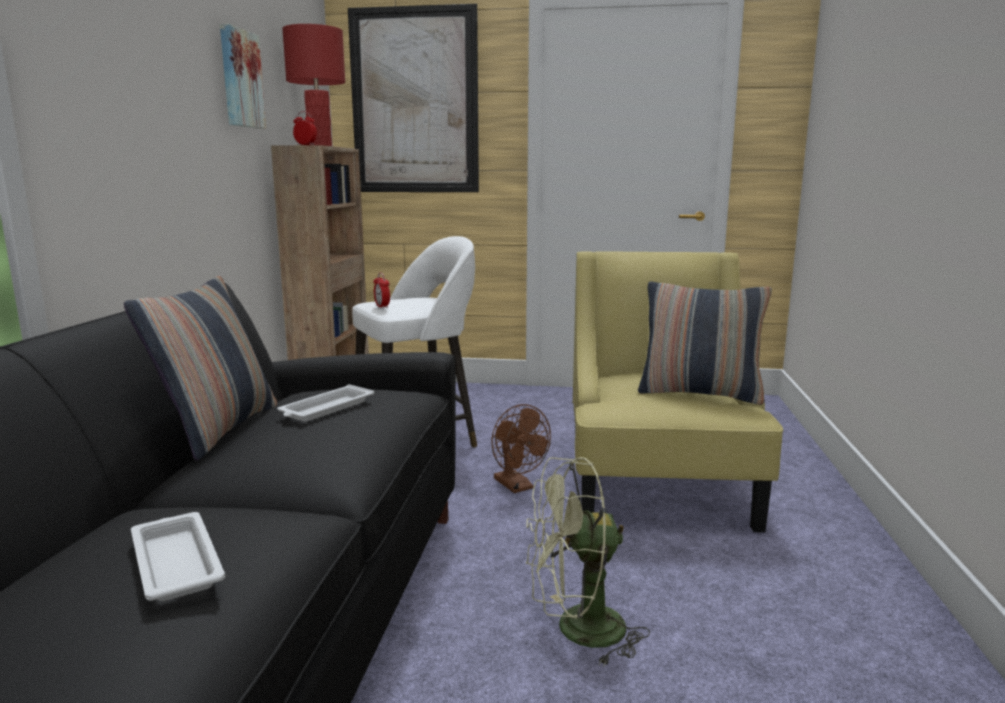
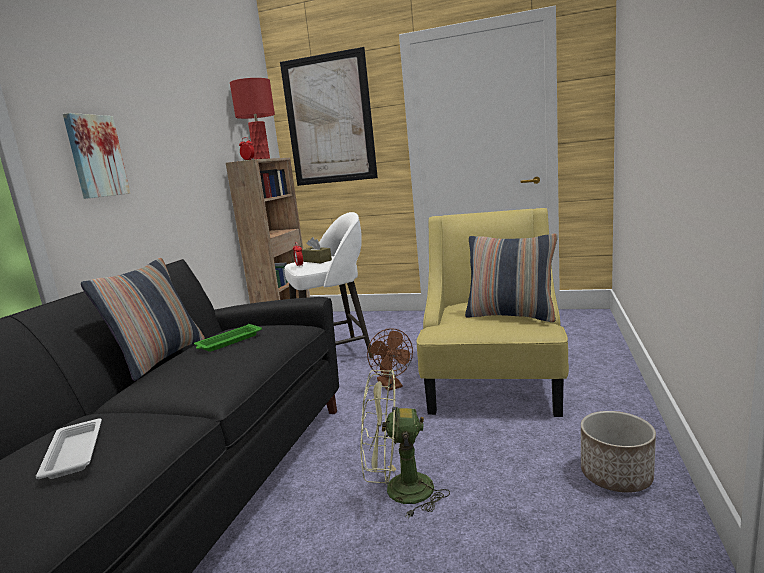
camera: 10 degrees right, 0 degrees up
picture [220,24,266,129] -> picture moved to [63,113,130,199]
white tray [277,384,374,422] -> green tray [194,324,262,352]
none -> brown tissue box [302,237,332,263]
none -> planter [581,411,656,493]

